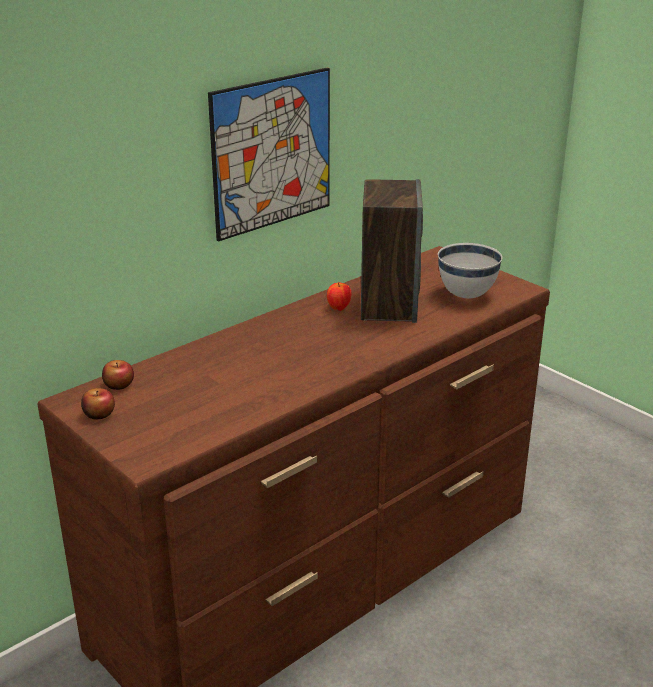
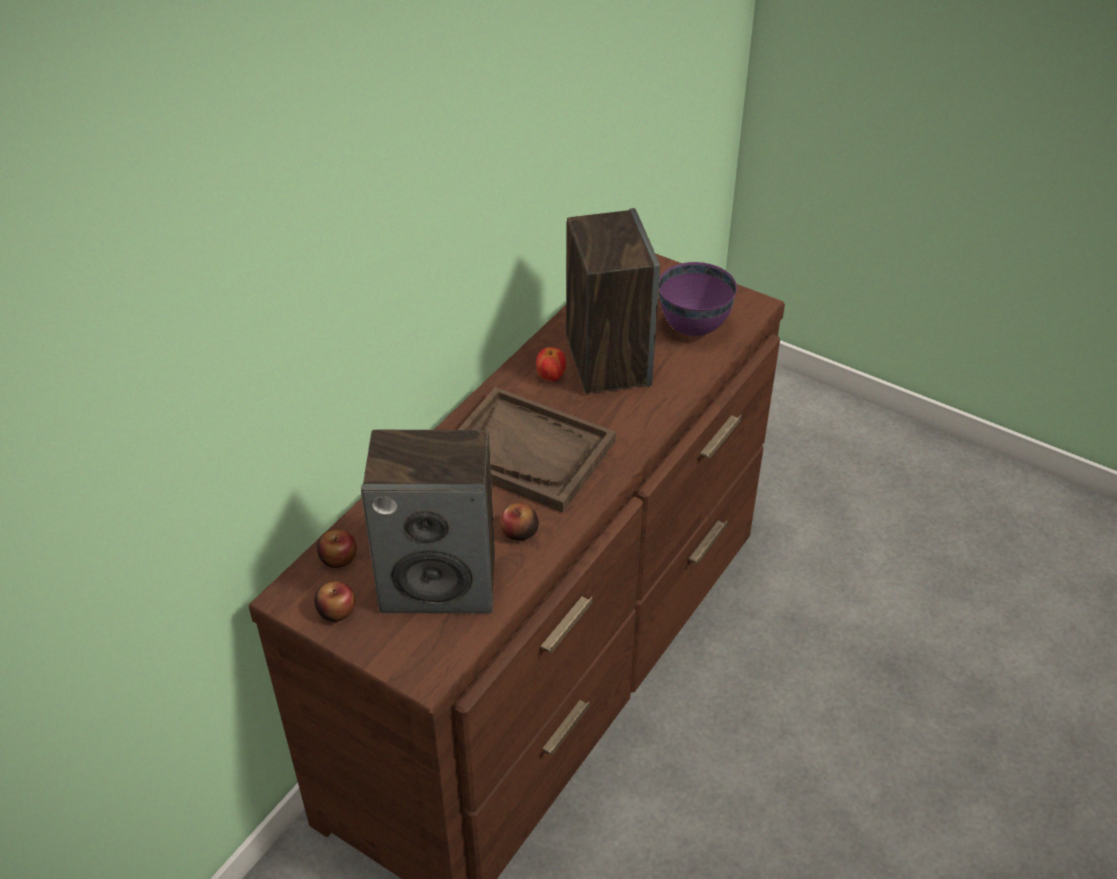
camera: 15 degrees left, 15 degrees up
picture [208,67,330,241] -> none
white bowl [438,243,502,298] -> purple bowl [659,262,737,336]
none -> speaker [361,430,495,614]
none -> brown tray [458,387,616,513]
none -> apple [500,503,539,541]

